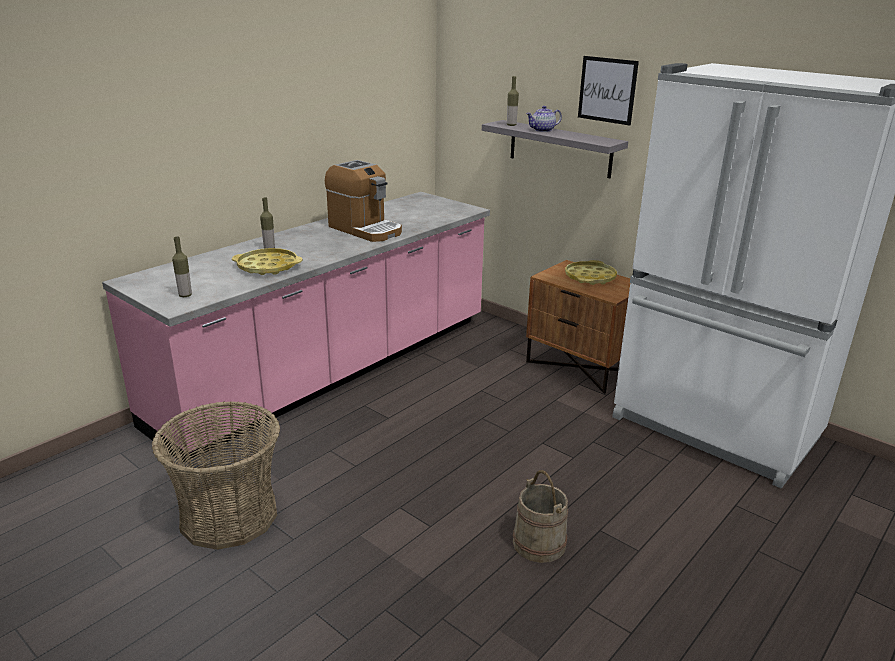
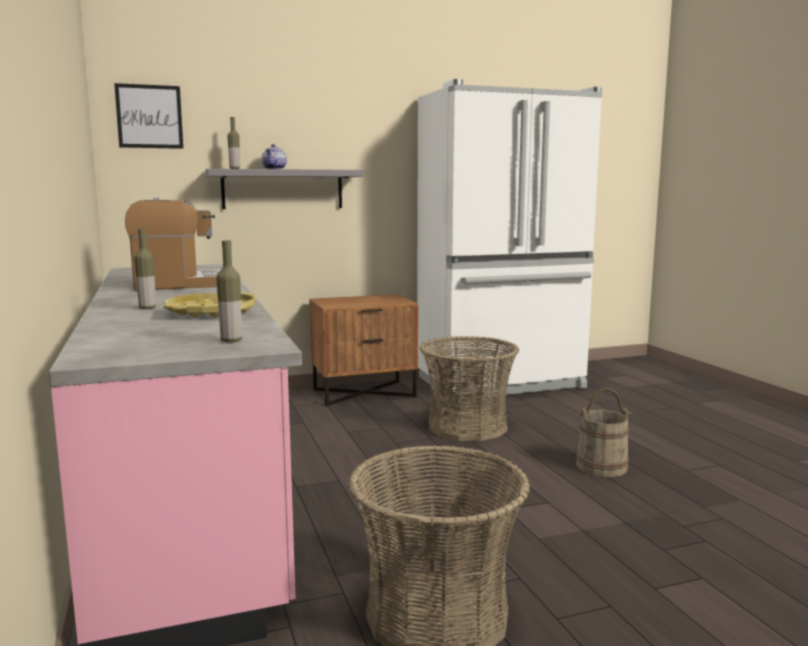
camera: 60 degrees left, 15 degrees down
yellow tray [565,260,617,285] -> none
picture [578,56,639,126] -> picture moved to [114,83,183,149]
none -> basket [419,336,519,441]

